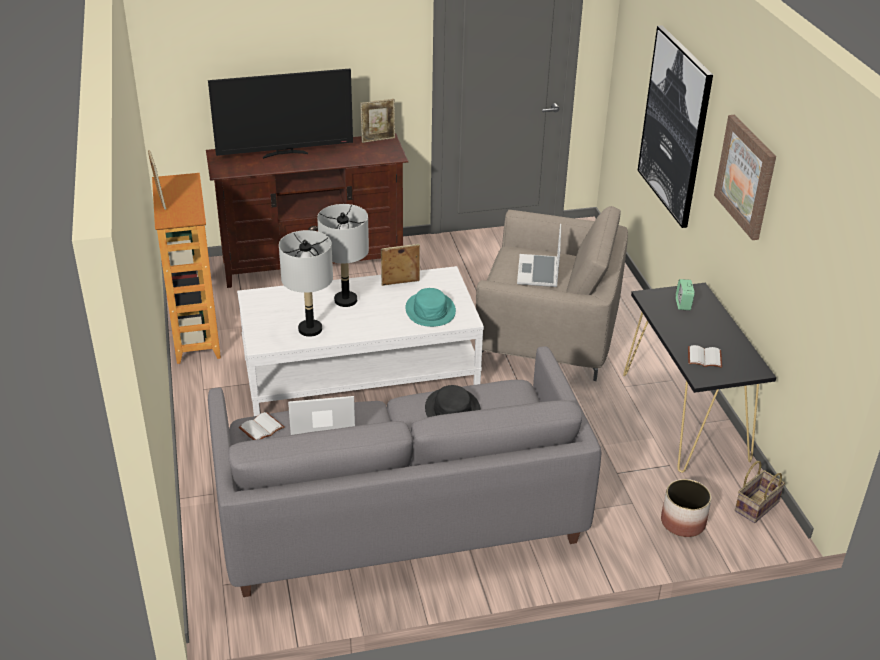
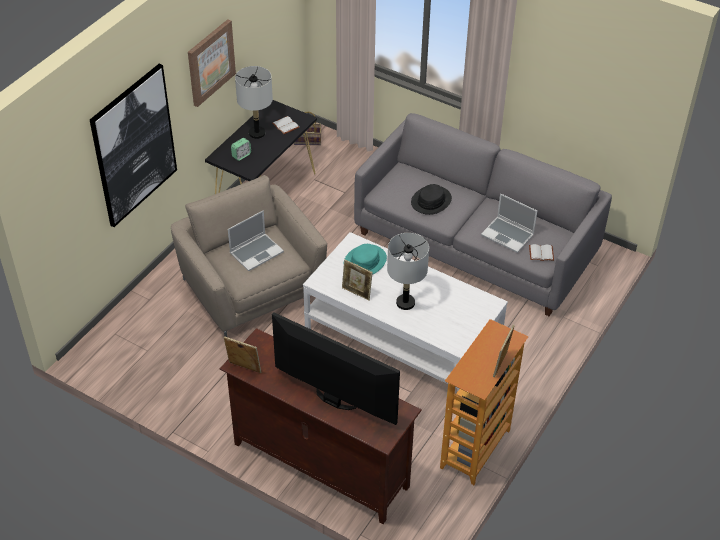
camera: 135 degrees left, 10 degrees up
grey table lamp [279,230,333,337] -> grey table lamp moved to [235,66,273,139]
planter [661,479,711,537] -> none

